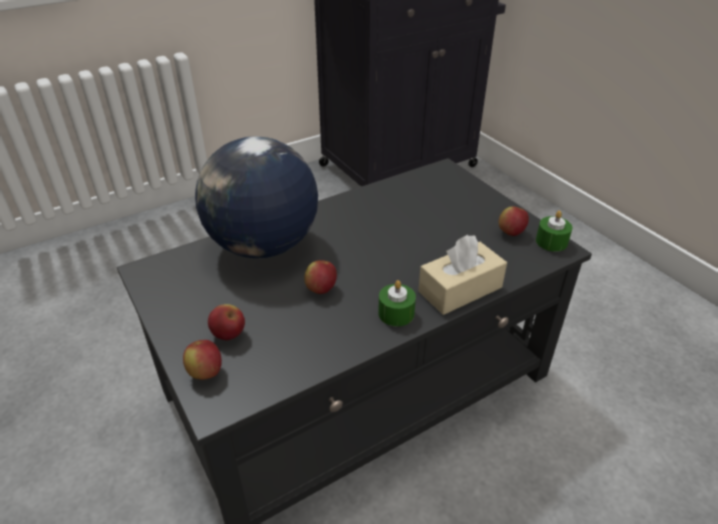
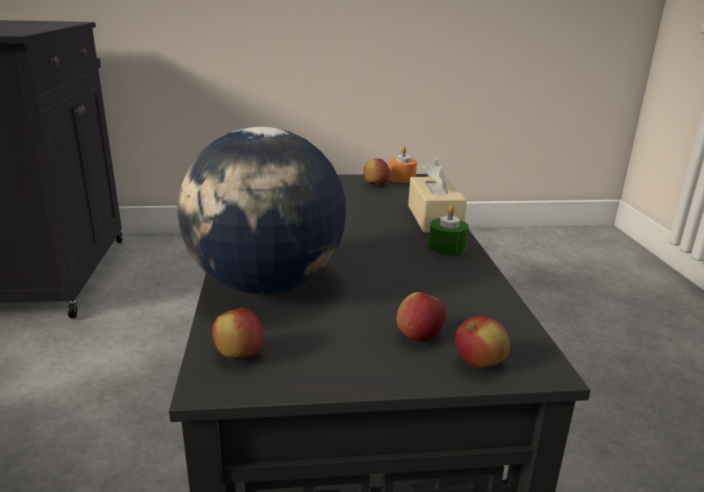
camera: 65 degrees left, 15 degrees down
apple [304,260,337,294] -> apple moved to [212,308,263,358]
green candle [536,211,572,252] -> orange candle [389,146,417,183]

